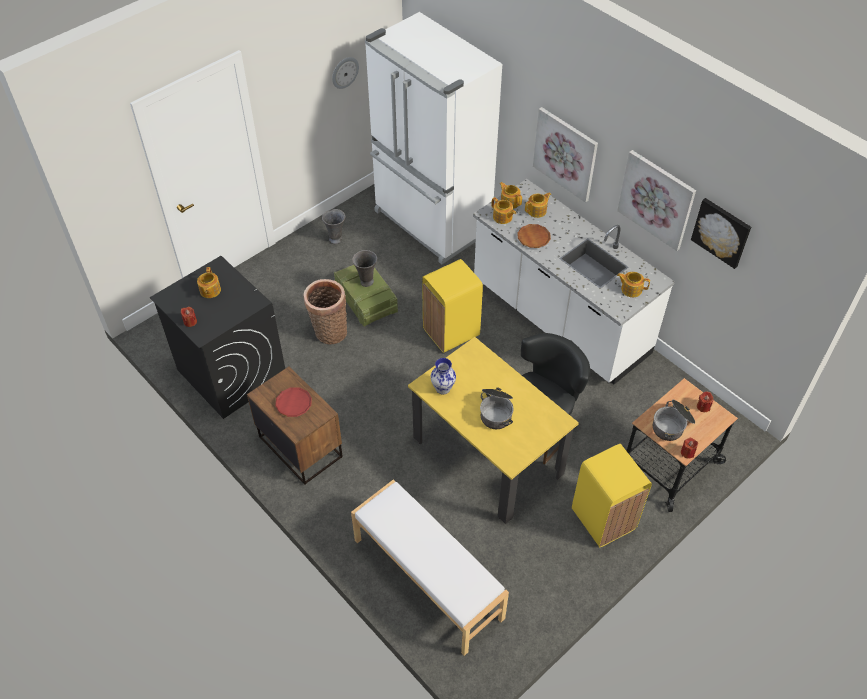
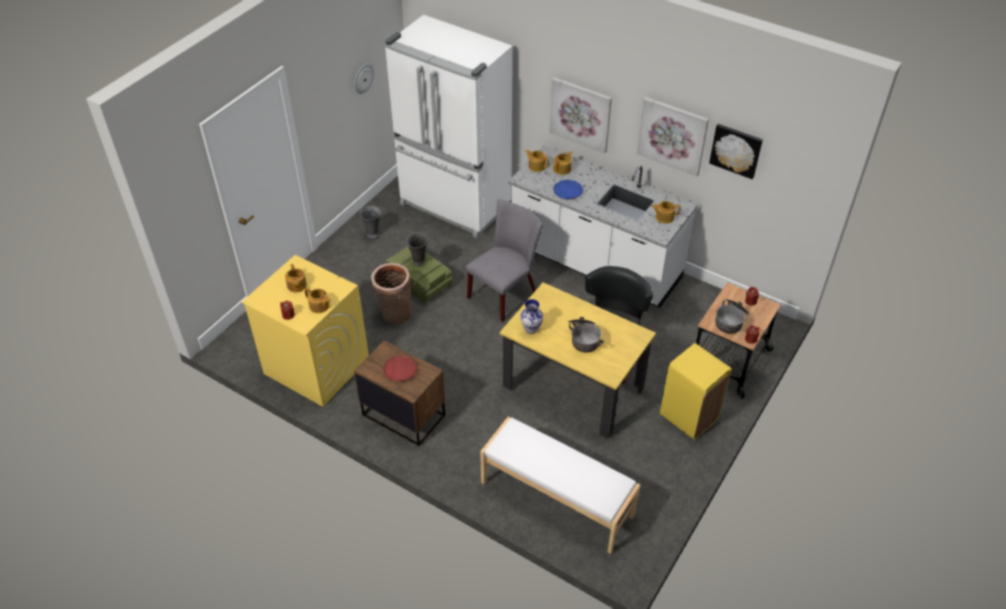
camera: 15 degrees left, 5 degrees down
black washing machine [150,256,285,419] -> yellow washing machine [242,255,369,407]
yellow trash can [422,259,483,353] -> grey chair [466,199,542,322]
teapot [491,197,516,224] -> teapot moved to [305,288,331,313]
brown plate [517,224,551,248] -> blue plate [553,180,583,200]

